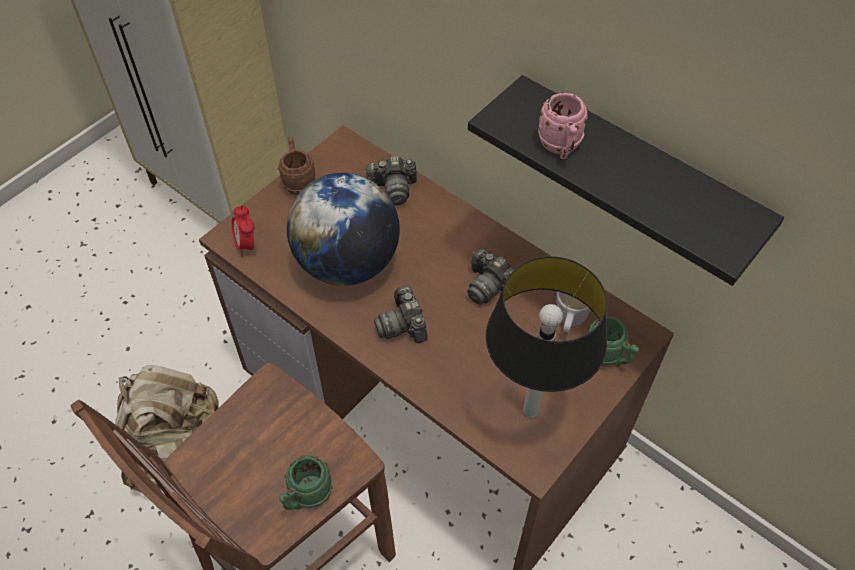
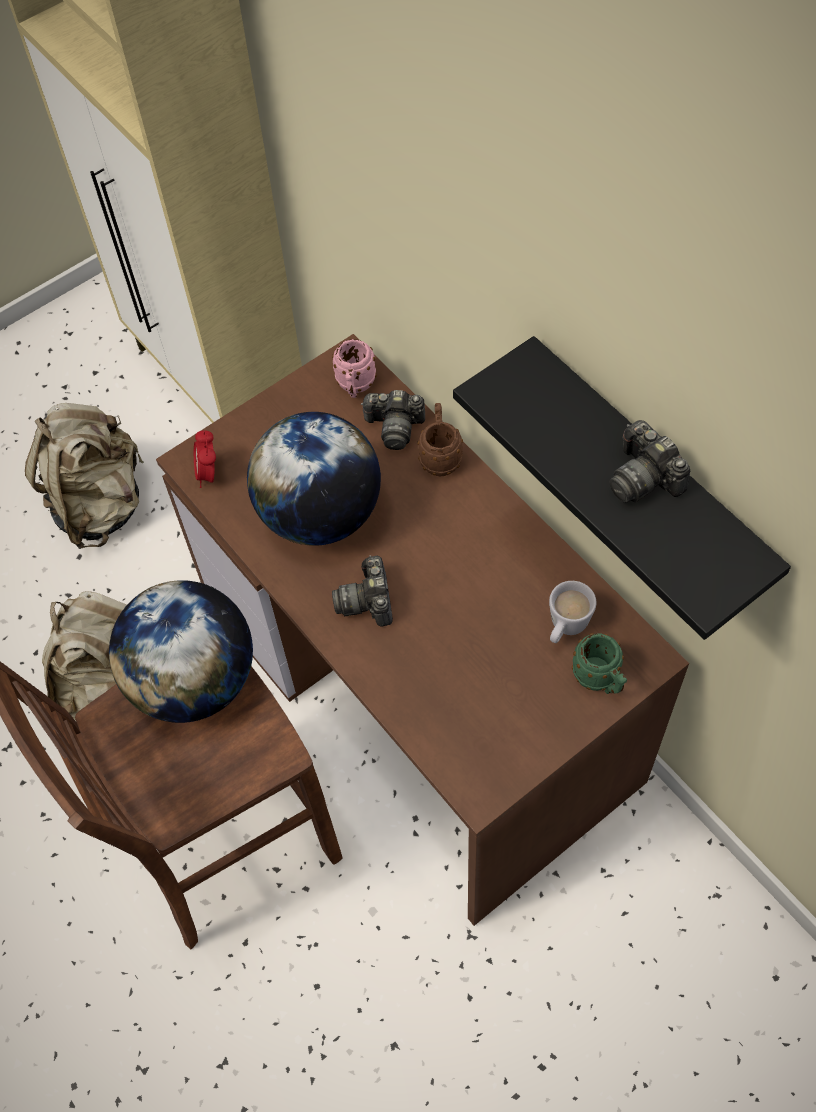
camera: 15 degrees right, 5 degrees up
brown mug [278,136,316,195] -> brown mug moved to [417,403,463,477]
green mug [279,455,333,510] -> none
camera [467,248,514,305] -> camera moved to [610,420,691,503]
table lamp [486,256,607,418] -> none
pink mug [538,93,588,159] -> pink mug moved to [332,339,377,398]
none -> beige backpack [25,403,144,549]
none -> globe [109,580,253,723]

